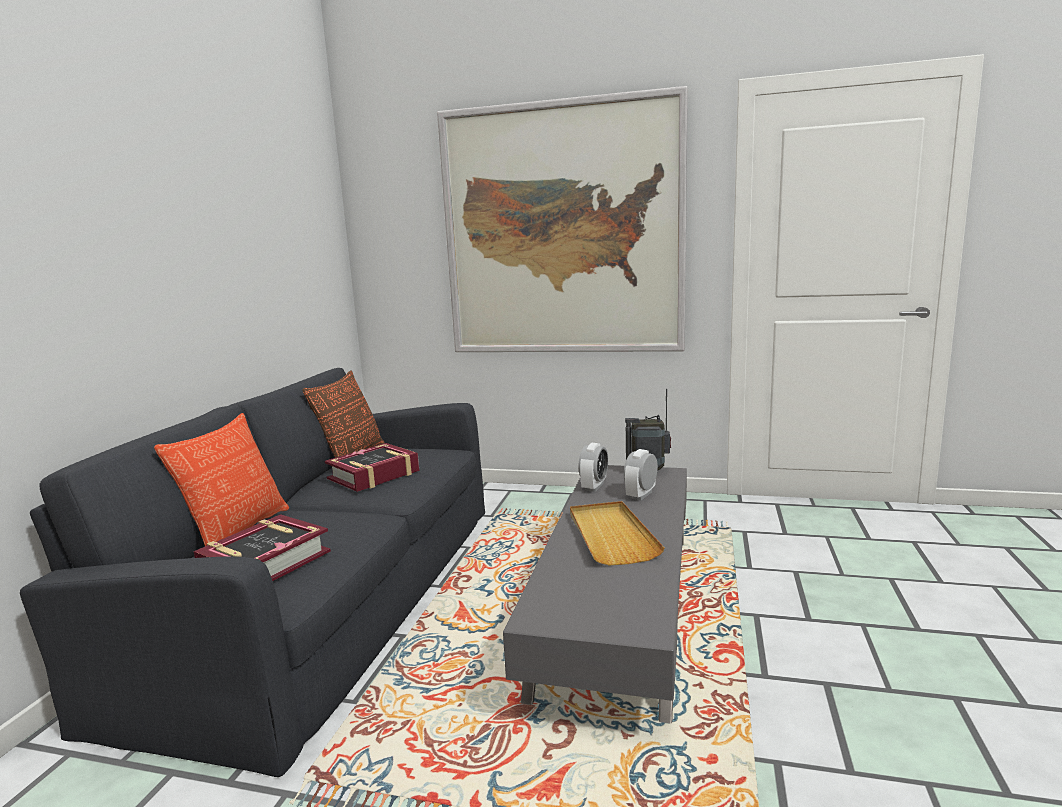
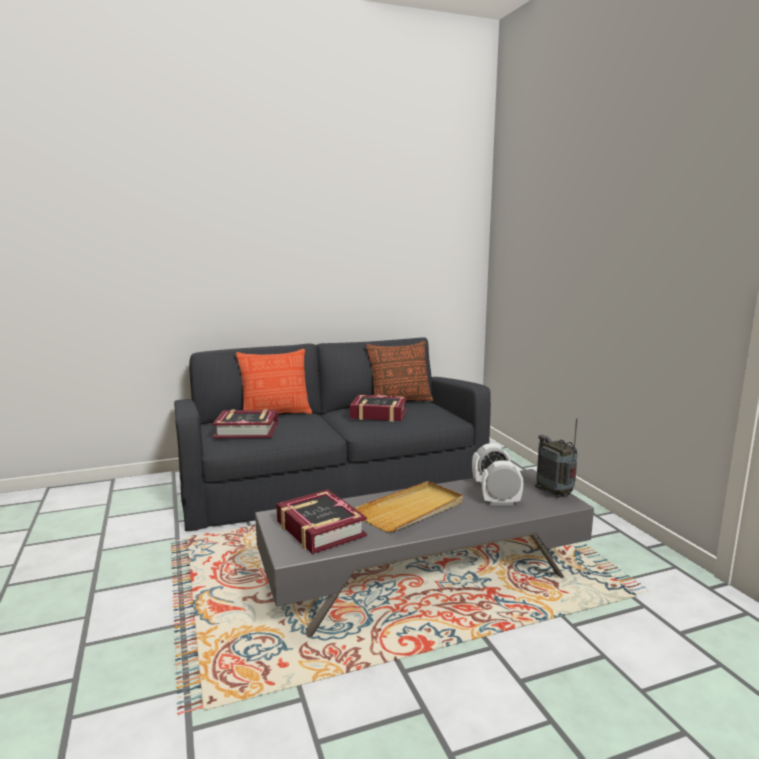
camera: 55 degrees right, 0 degrees up
picture [437,86,688,352] -> none
none -> book [276,489,367,554]

